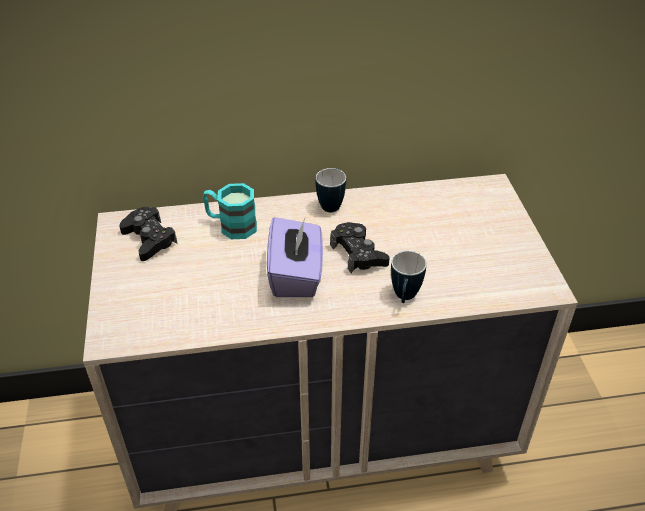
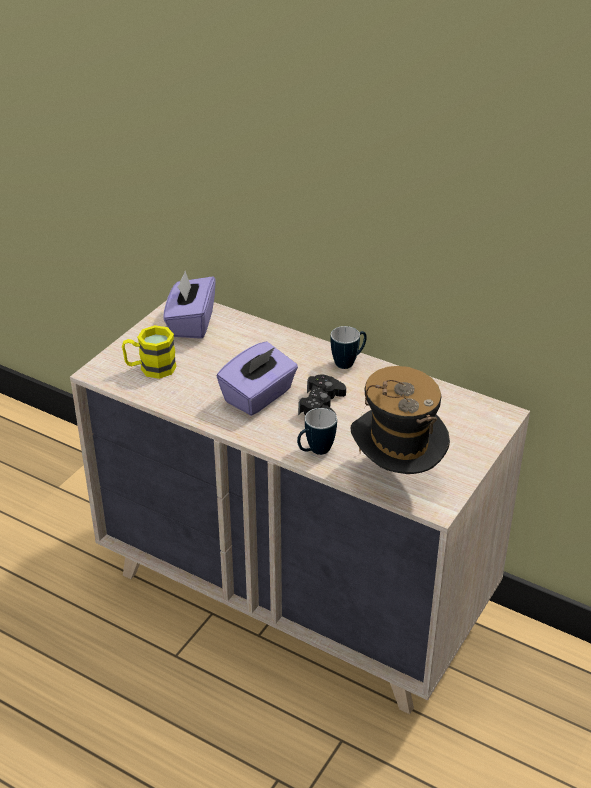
camera: 40 degrees right, 5 degrees down
black game controller [119,207,177,261] -> purple tissue box [163,271,216,339]
turquoise mug [203,183,257,239] -> none
none -> yellow mug [122,325,177,379]
none -> hat [350,366,450,474]

